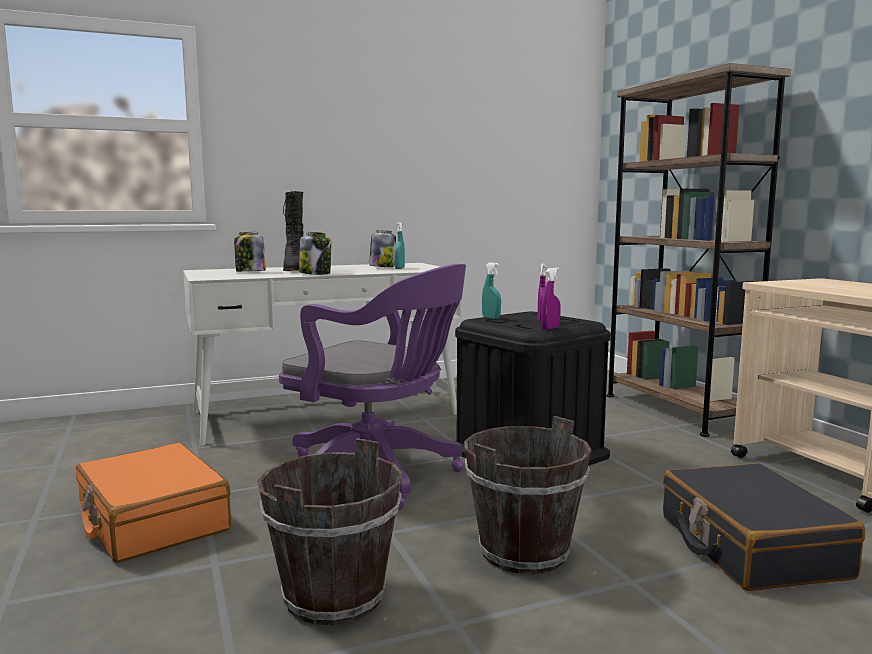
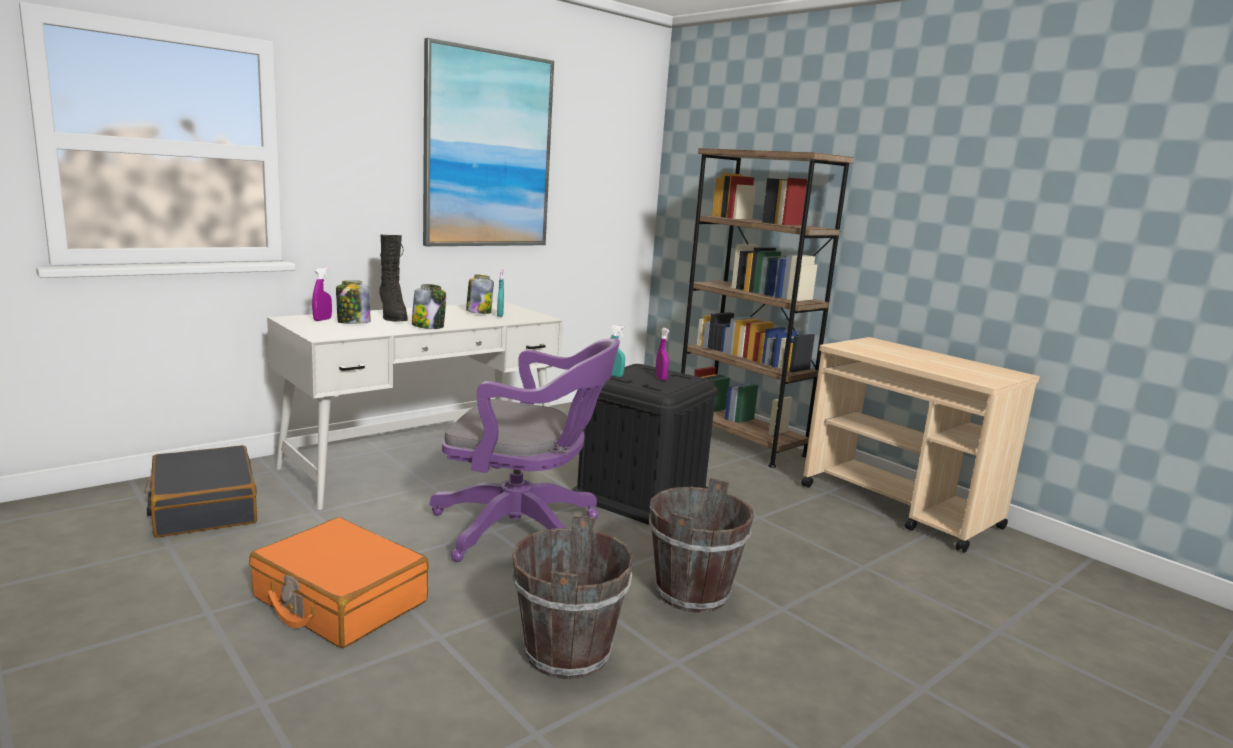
camera: 20 degrees left, 5 degrees up
purple spray bottle [541,267,560,330] -> purple spray bottle moved to [312,267,332,321]
black suitcase [663,463,865,591] -> black suitcase moved to [145,445,257,537]
none -> picture [423,38,554,246]

